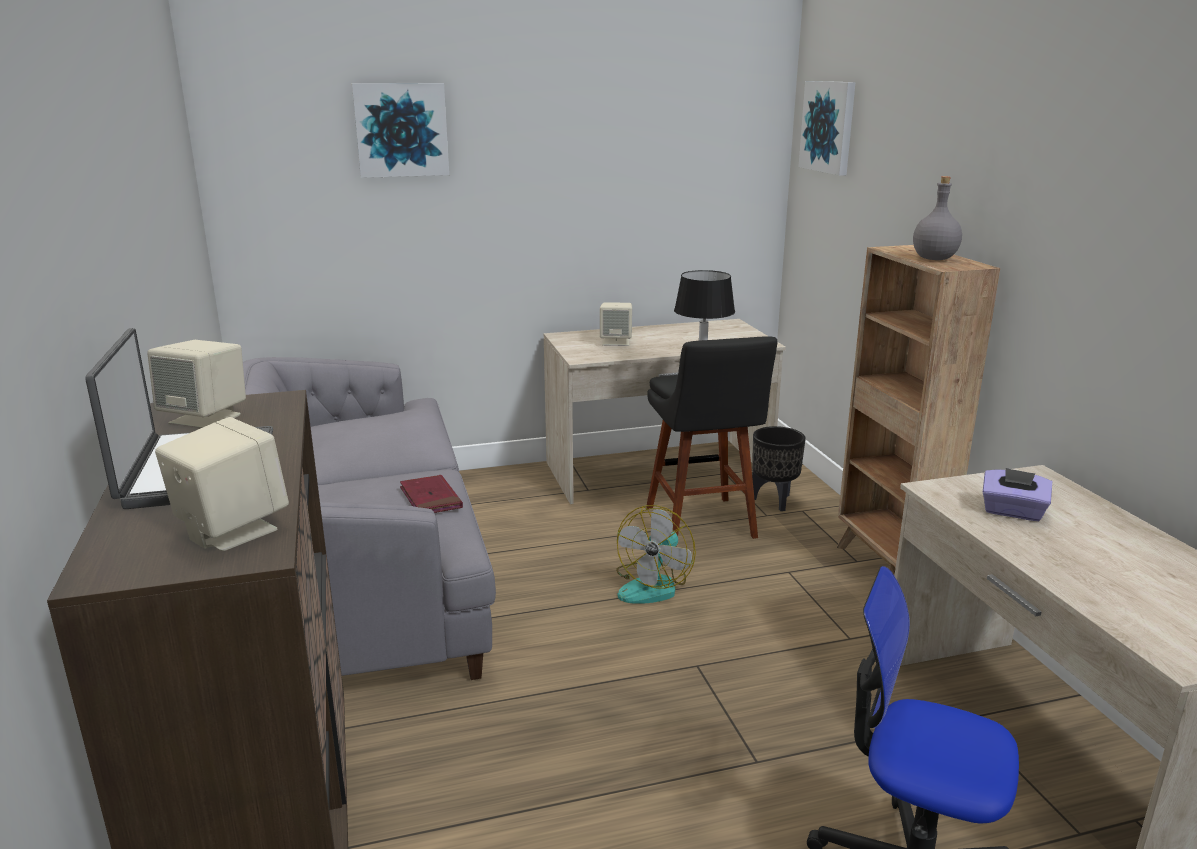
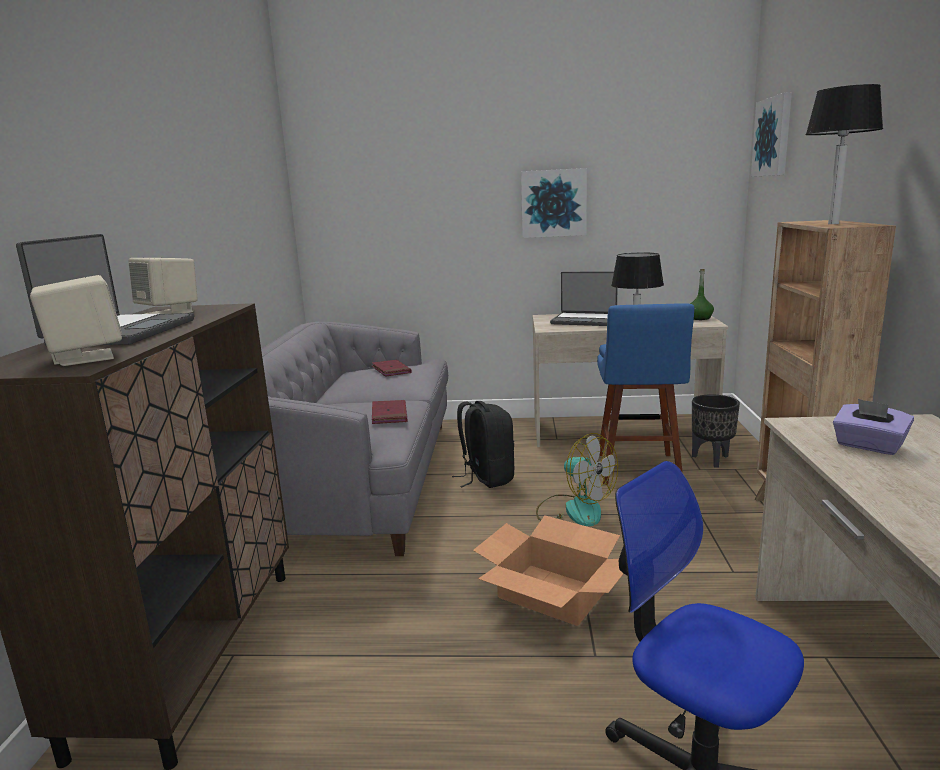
camera: 20 degrees right, 5 degrees down
picture [352,83,449,178] -> picture moved to [521,168,587,238]
beige speaker [600,302,632,346] -> laptop [550,271,617,326]
fan [616,505,696,604] -> fan turned 90 degrees counterclockwise [536,433,618,526]
black stool [646,336,777,539] -> blue stool [597,303,694,485]
grey bottle [913,176,962,260] -> table lamp [806,84,883,224]
none -> red book [372,360,412,377]
none -> black backpack [452,401,514,488]
none -> cardboard box [473,515,624,626]
none -> green bottle [690,269,714,320]

